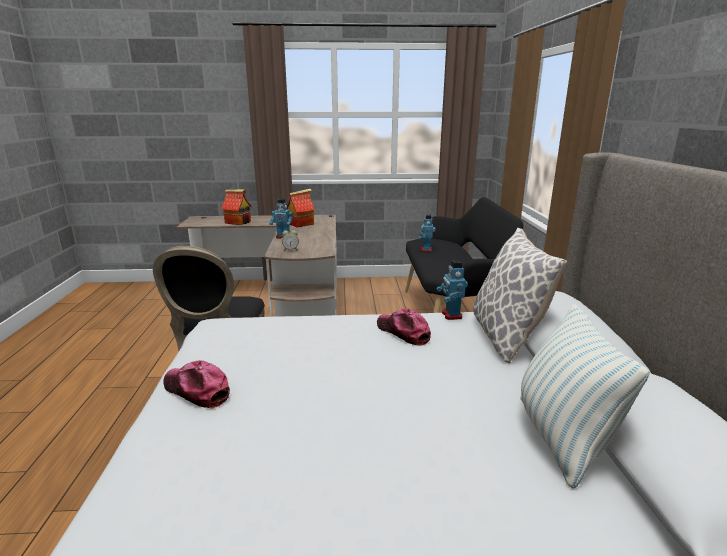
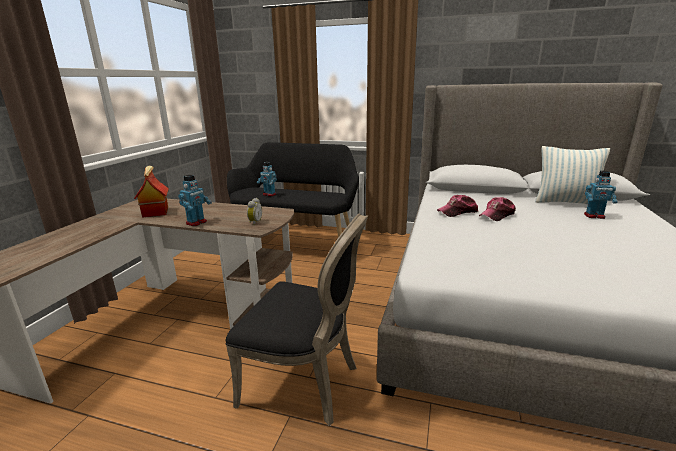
camera: 70 degrees left, 0 degrees up
cap [163,360,230,408] -> cap moved to [479,197,516,221]
toy house [221,189,252,225] -> none
toy robot [436,260,468,320] -> toy robot moved to [584,171,618,219]
pillow [473,228,567,363] -> none

